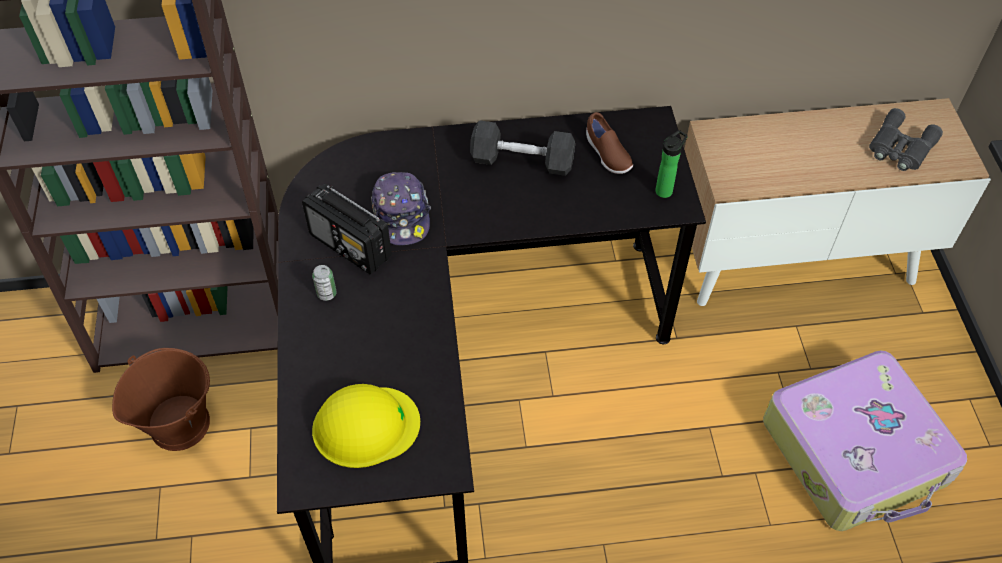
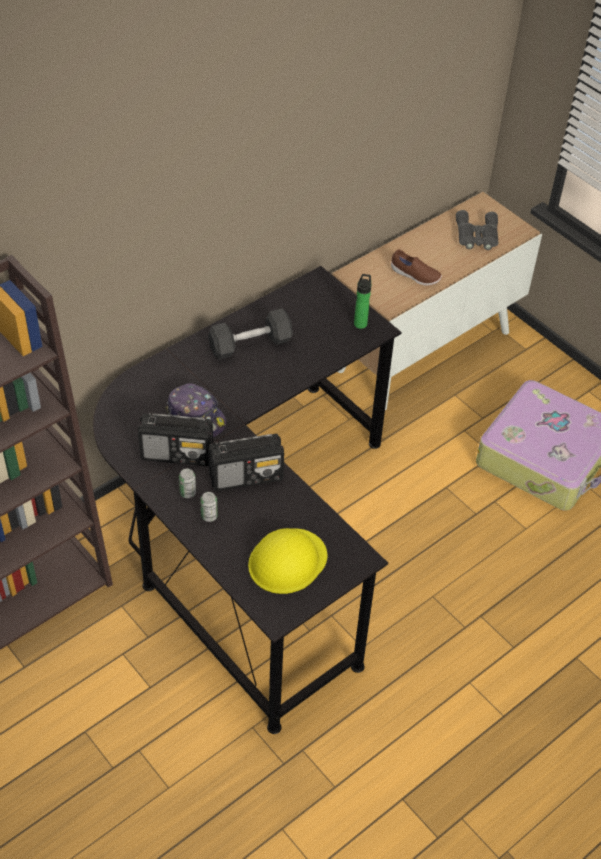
camera: 35 degrees left, 5 degrees down
brown bucket [112,348,210,451] -> none
brown shoe [586,112,633,174] -> brown shoe moved to [391,249,442,286]
none -> can [200,492,218,522]
none -> radio [208,434,284,491]

